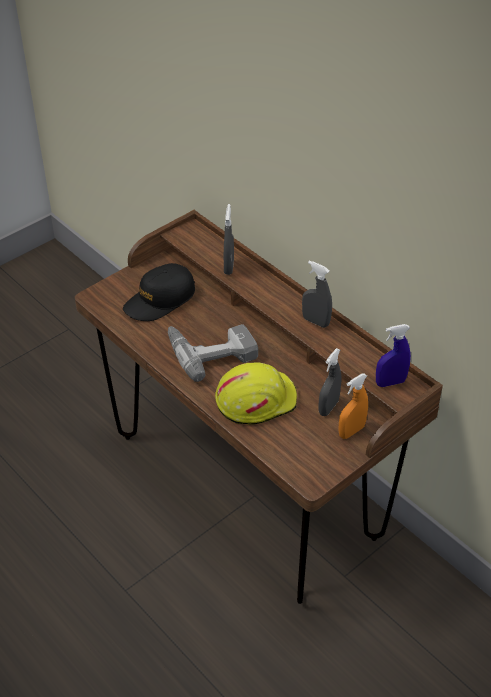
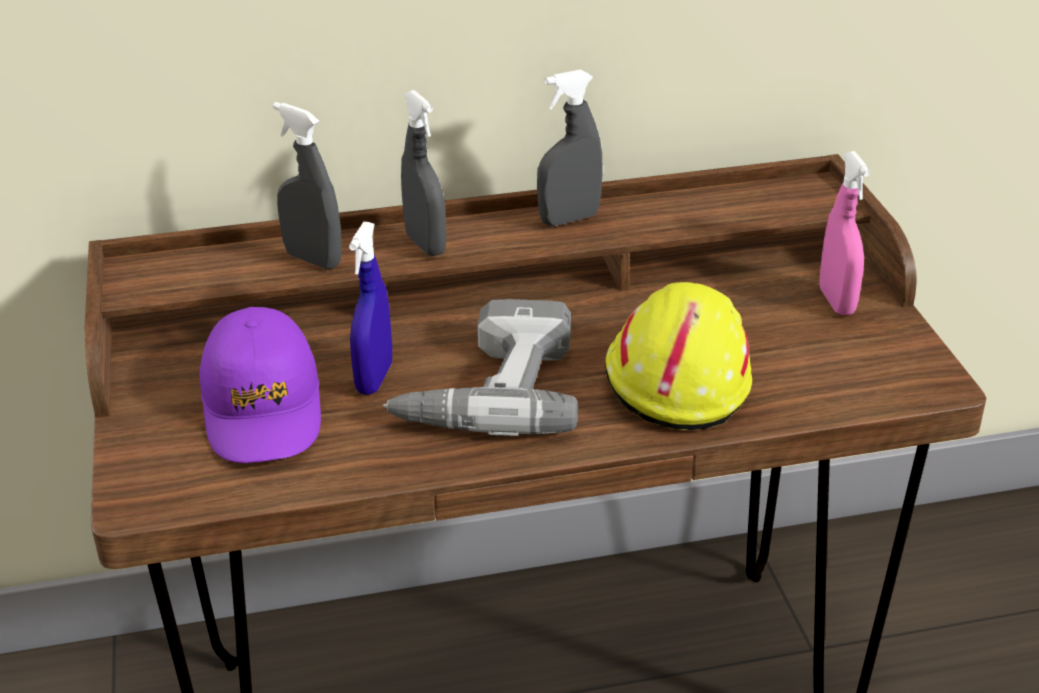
camera: 60 degrees left, 10 degrees down
black cap [123,263,195,321] -> purple cap [199,307,321,463]
grey spray bottle [318,348,342,416] -> grey spray bottle moved to [401,90,446,256]
orange spray bottle [338,373,368,439] -> pink spray bottle [819,151,870,315]
blue spray bottle [376,324,411,387] -> blue spray bottle moved to [349,222,392,395]

